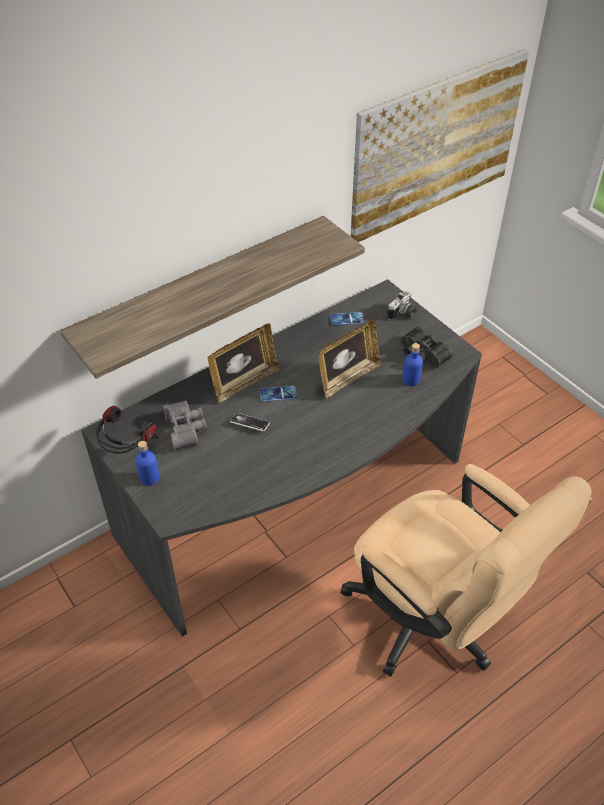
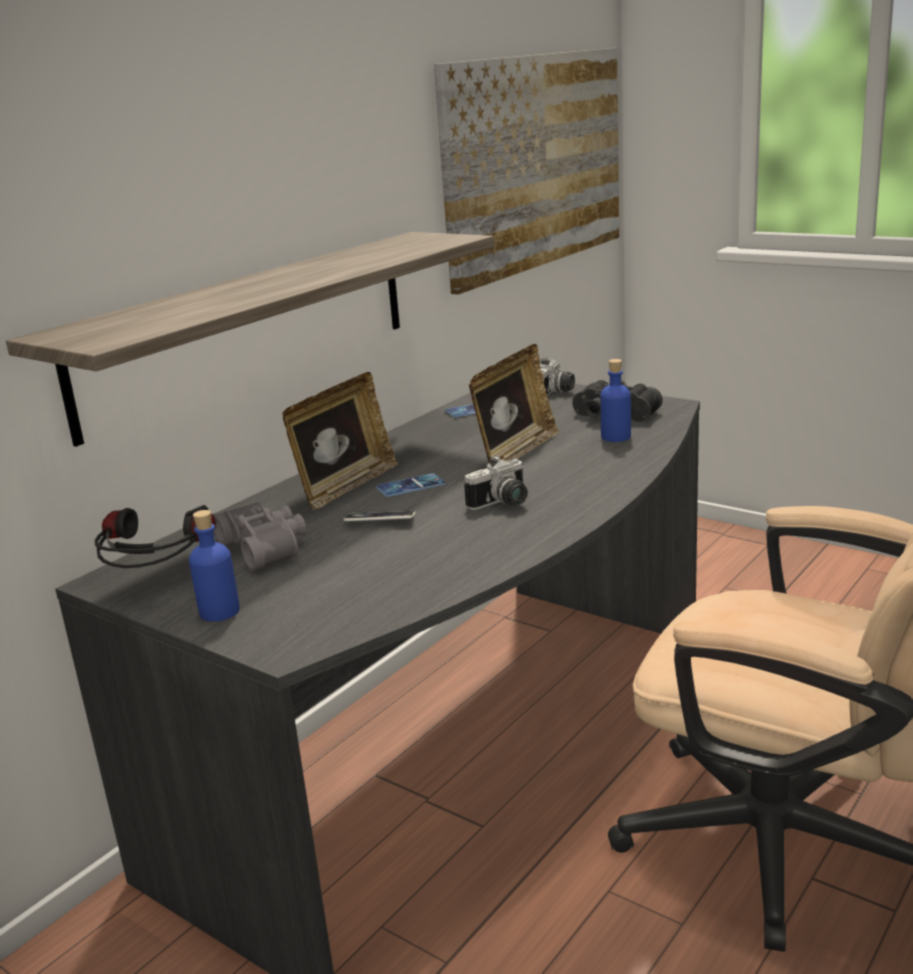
camera: 15 degrees left, 25 degrees down
none -> camera [464,456,528,510]

